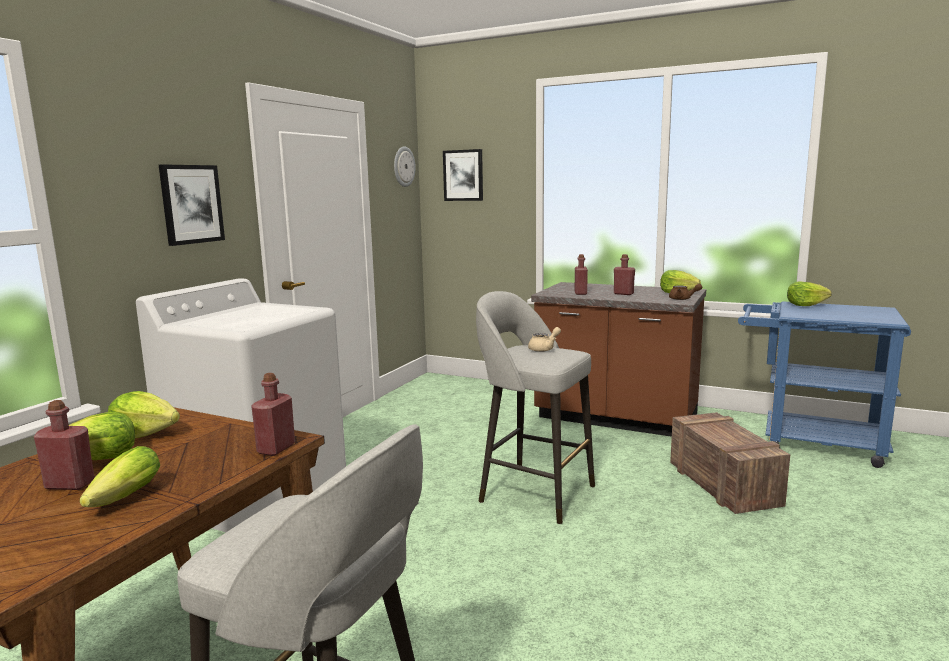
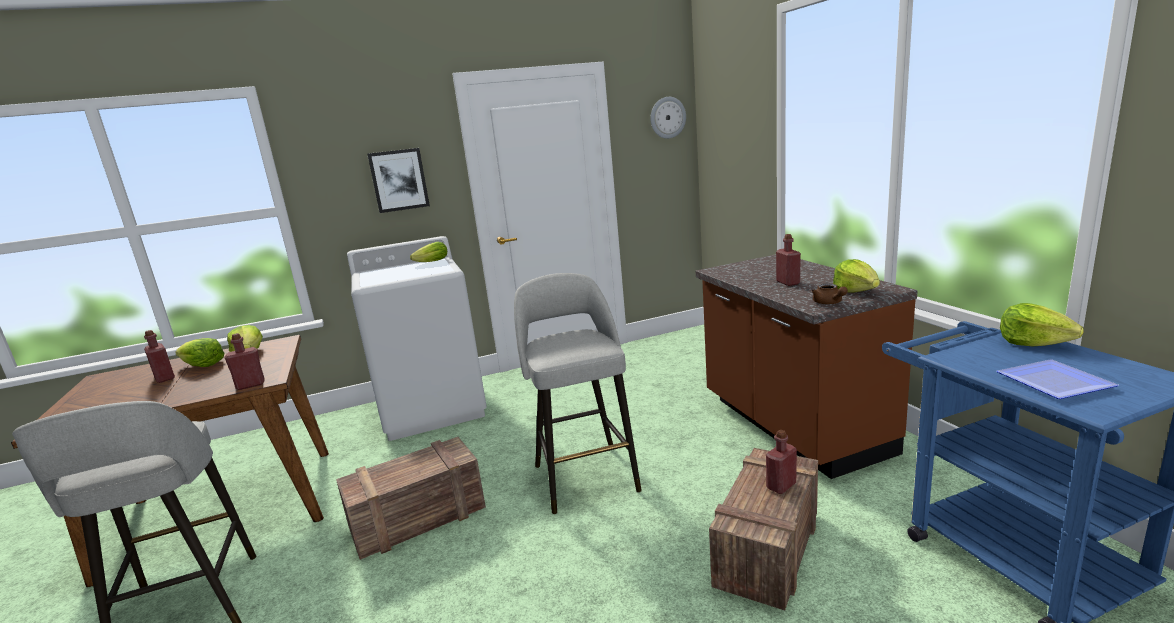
camera: 45 degrees right, 5 degrees up
lettuce [80,446,160,507] -> lettuce moved to [410,242,447,262]
picture [443,149,483,201] -> none
beige teapot [528,327,561,352] -> none
red bottle [575,254,588,295] -> red bottle moved to [766,430,797,494]
none -> crate [336,437,486,560]
none -> plate [997,359,1119,399]

